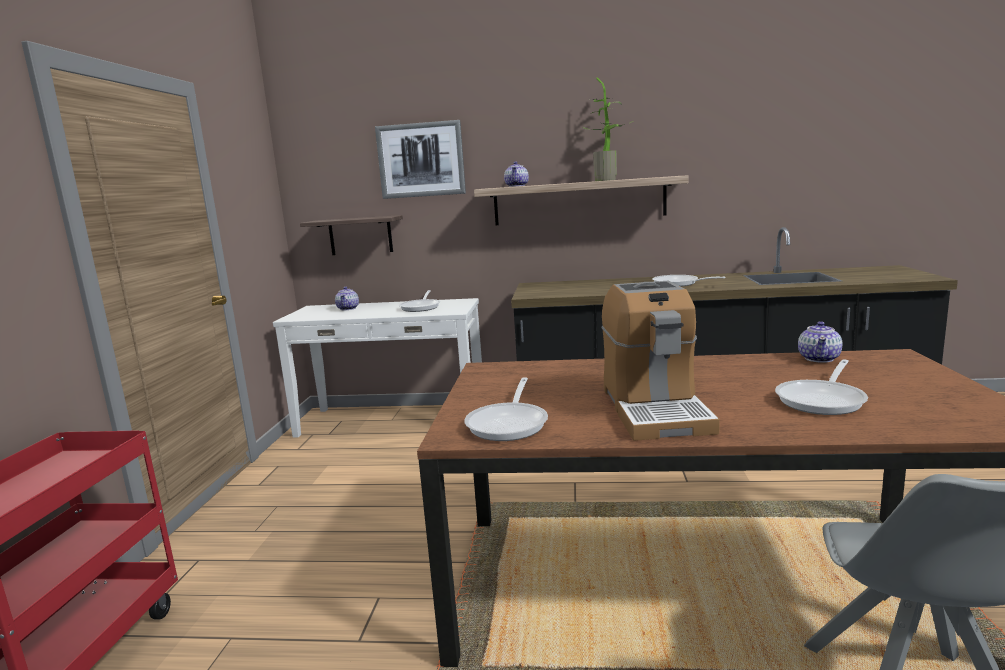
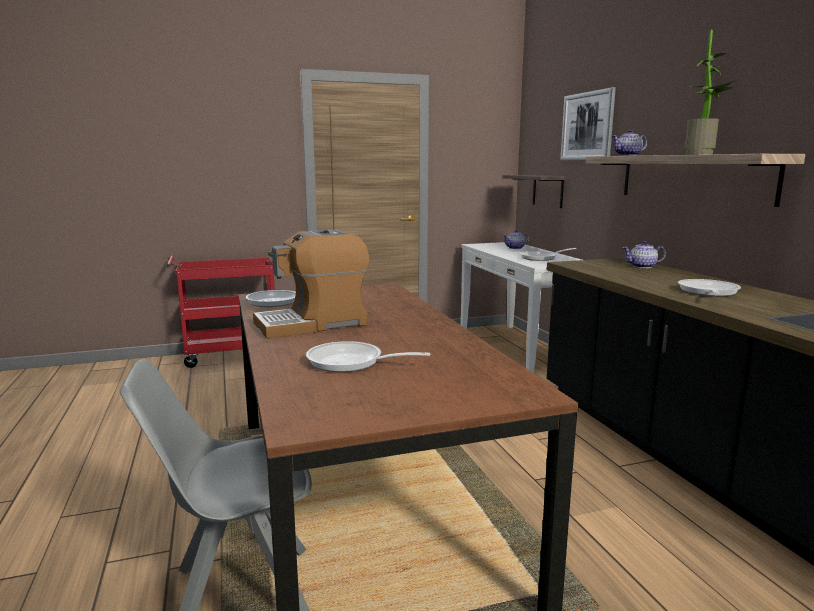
camera: 65 degrees right, 0 degrees up
teapot [798,321,842,363] -> teapot moved to [622,241,666,268]

